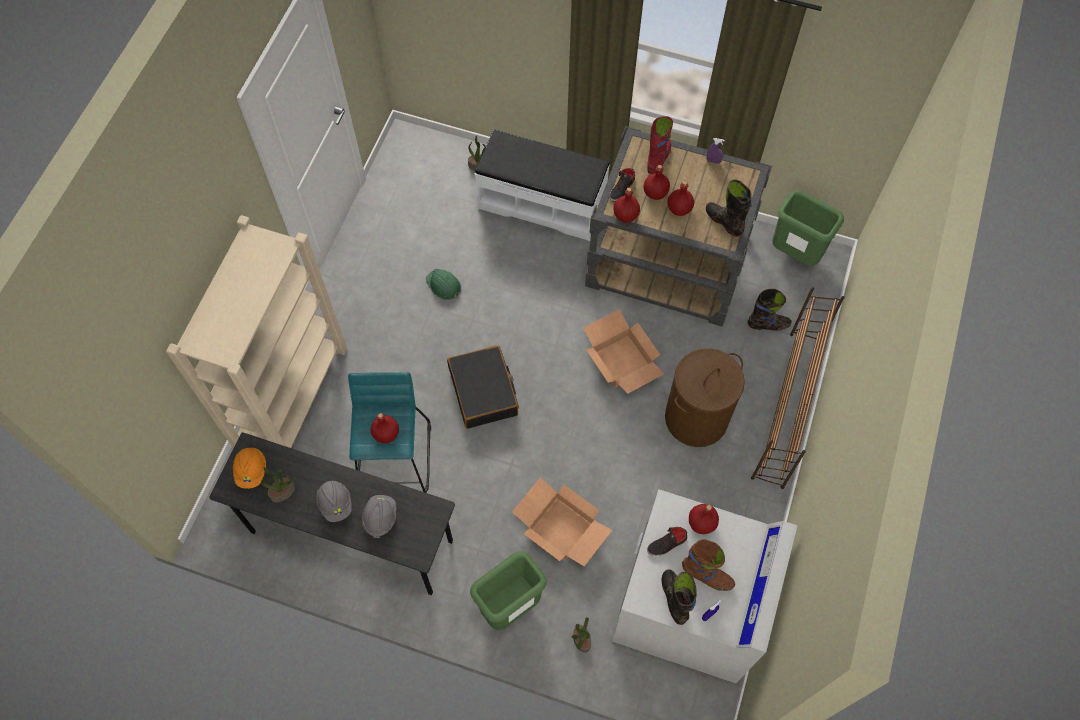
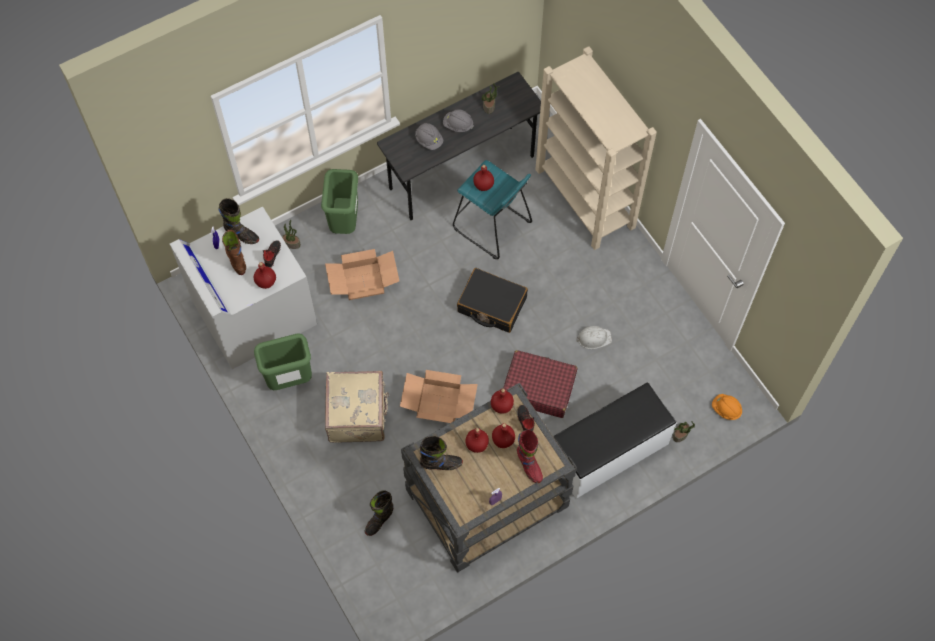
camera: 130 degrees right, 0 degrees up
orange hard hat [233,448,266,489] -> orange hard hat moved to [712,394,742,420]
green hard hat [426,269,461,300] -> white hard hat [576,326,612,349]
brown laundry basket [665,348,745,447] -> beige suitcase [325,371,389,443]
brown boot [682,539,735,591] -> brown boot turned 90 degrees clockwise [222,230,246,275]
brown shoe rack [751,287,845,489] -> none
green trash can [772,190,844,266] -> green trash can moved to [254,333,312,390]
none -> red suitcase [503,350,577,418]

